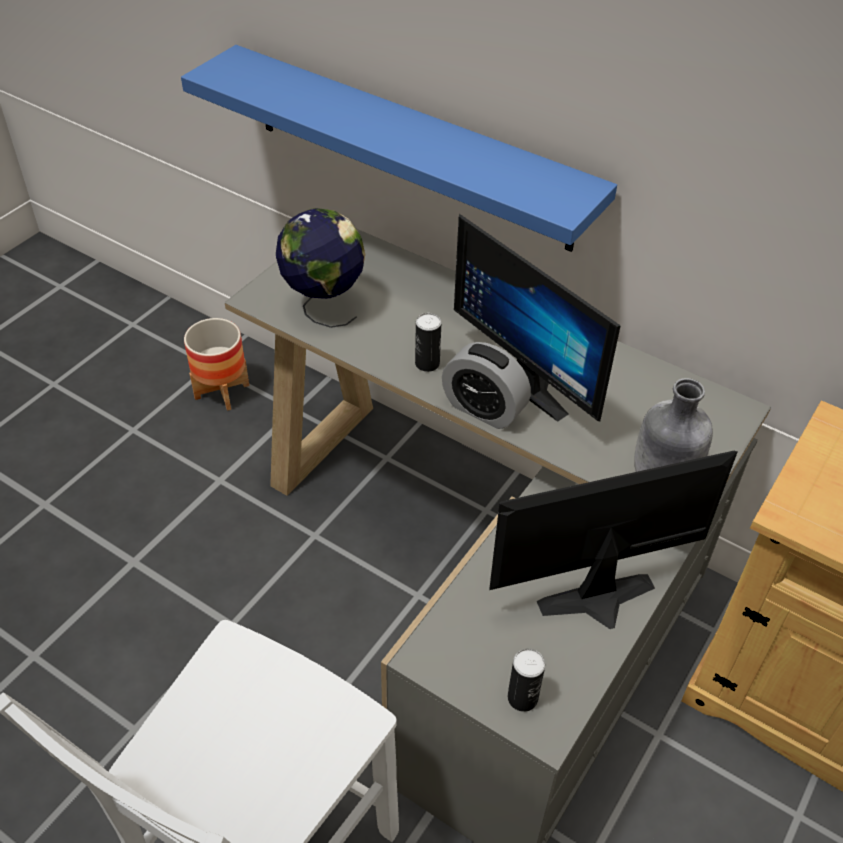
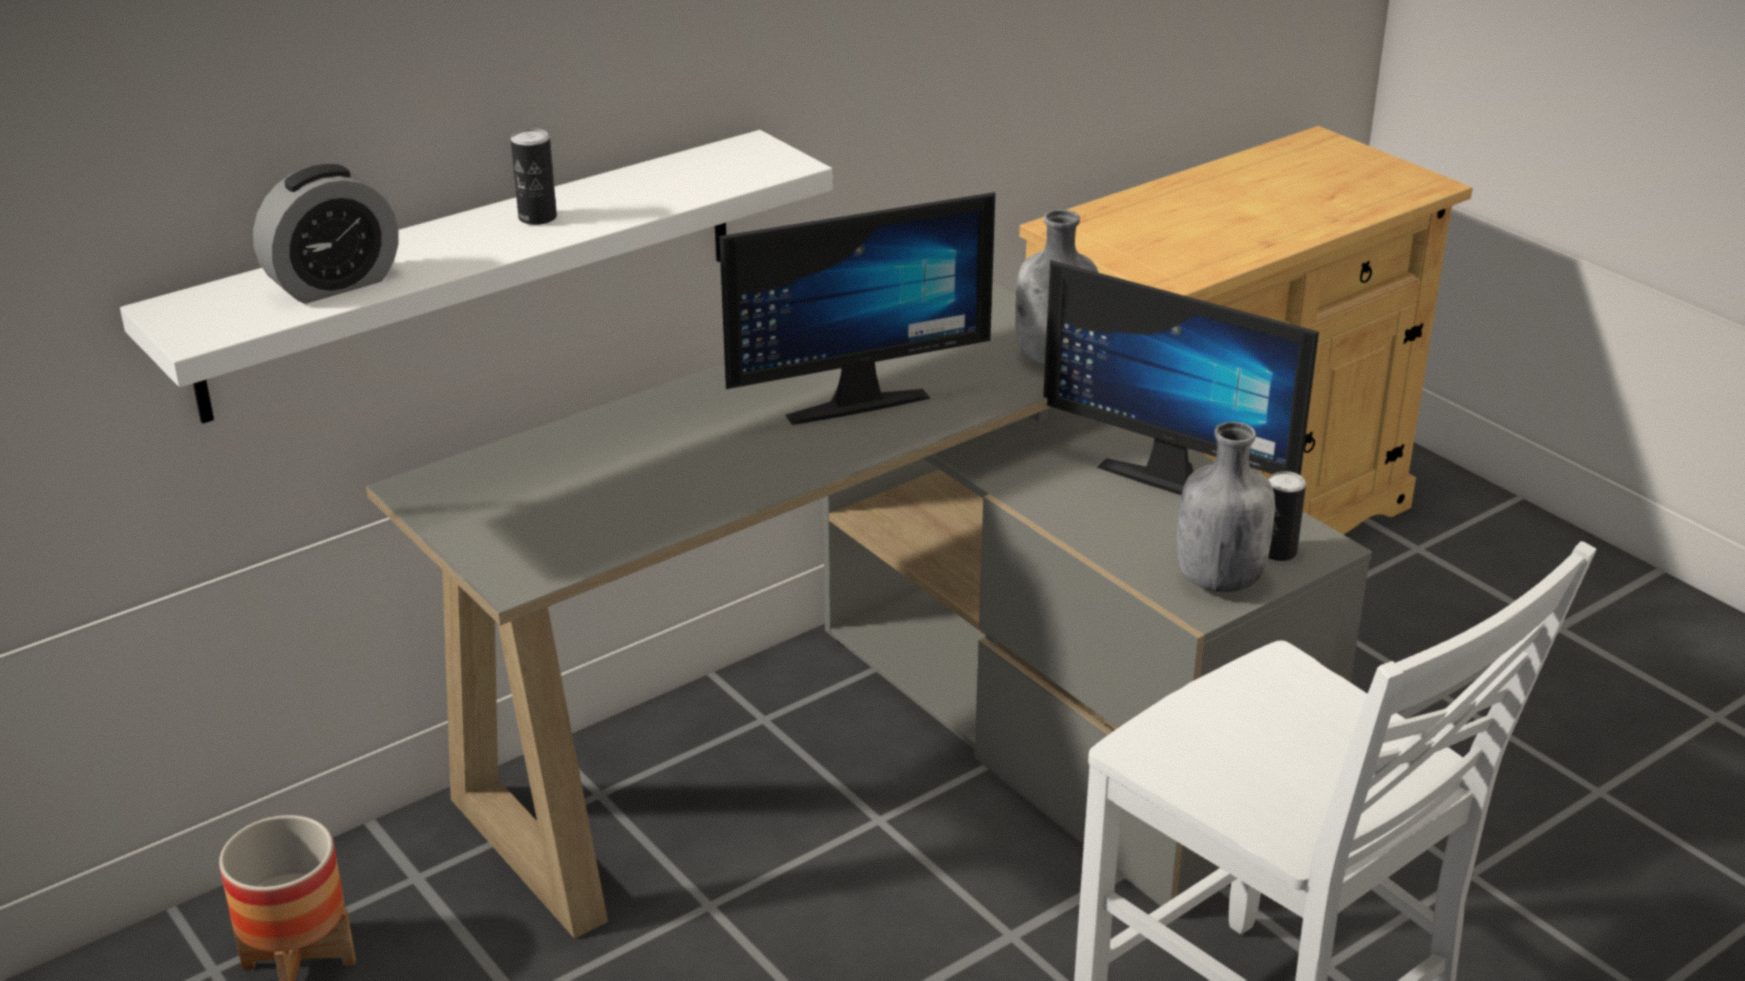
camera: 70 degrees left, 15 degrees down
blue shelf [181,45,617,252] -> white shelf [120,130,833,424]
globe [276,208,365,328] -> none
can [415,313,442,372] -> can moved to [511,129,557,225]
alarm clock [442,342,531,429] -> alarm clock moved to [253,164,398,304]
monitor [489,451,738,629] -> monitor turned 60 degrees counterclockwise [1043,260,1319,495]
none -> grey bottle [1177,422,1275,592]

